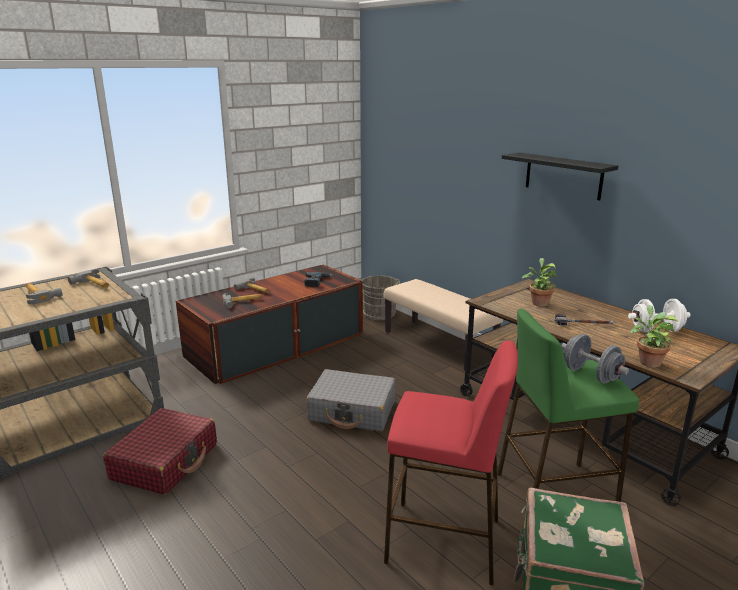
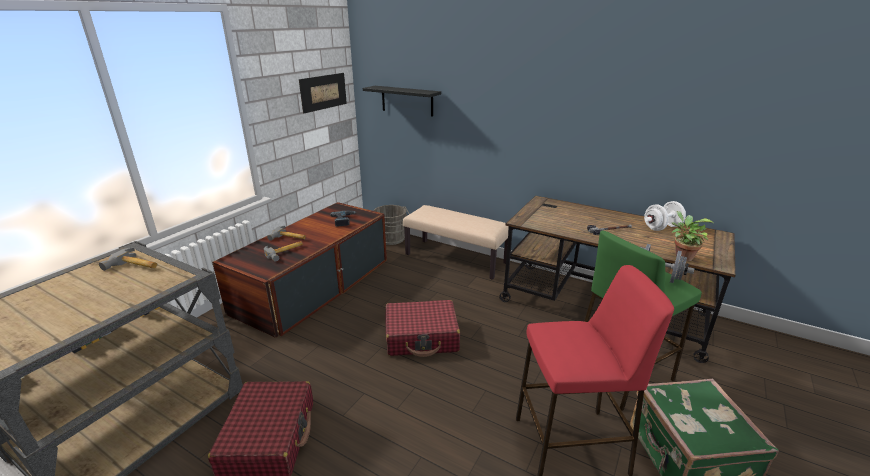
camera: 20 degrees left, 5 degrees up
hammer [25,283,63,304] -> none
grey suitcase [306,369,396,432] -> red suitcase [385,300,460,357]
black shelf [502,152,618,201] -> black shelf moved to [363,86,441,117]
potted plant [522,258,558,307] -> none
none -> picture [299,73,347,113]

